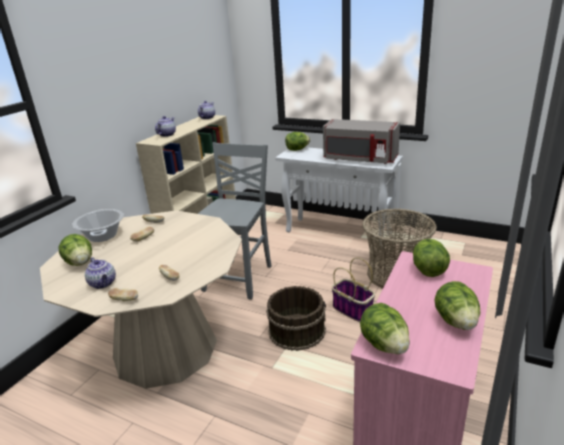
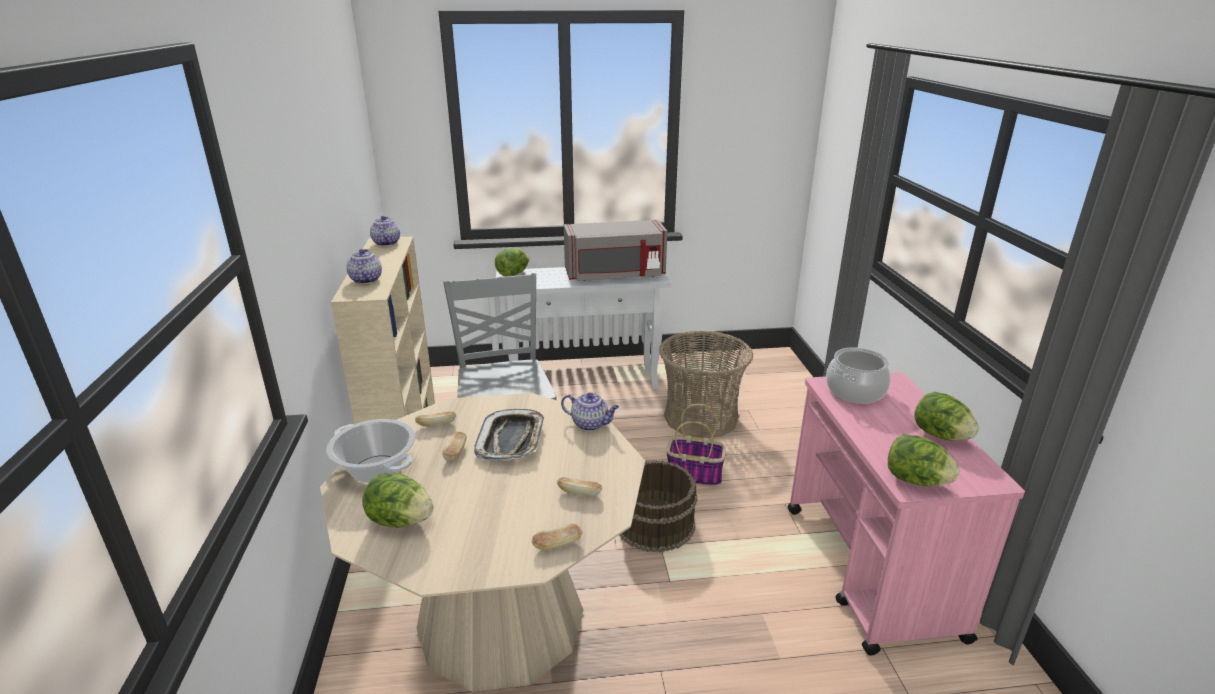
camera: 35 degrees left, 0 degrees up
teapot [85,257,116,289] -> teapot moved to [561,392,619,431]
lettuce [413,239,450,277] -> cooking pot [826,347,891,404]
none -> tray [474,409,544,461]

